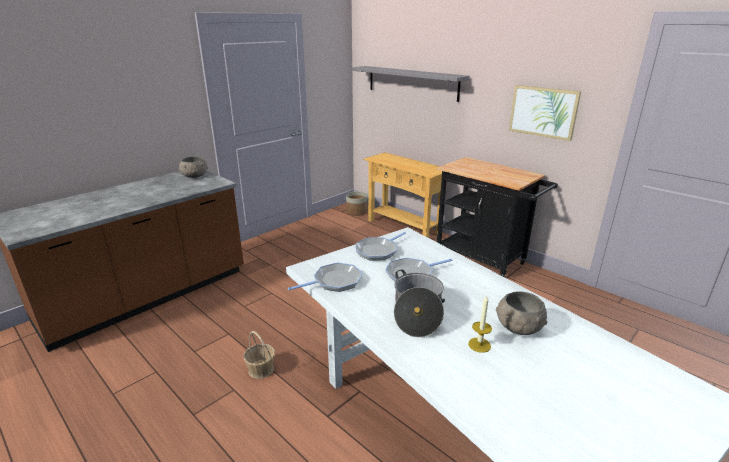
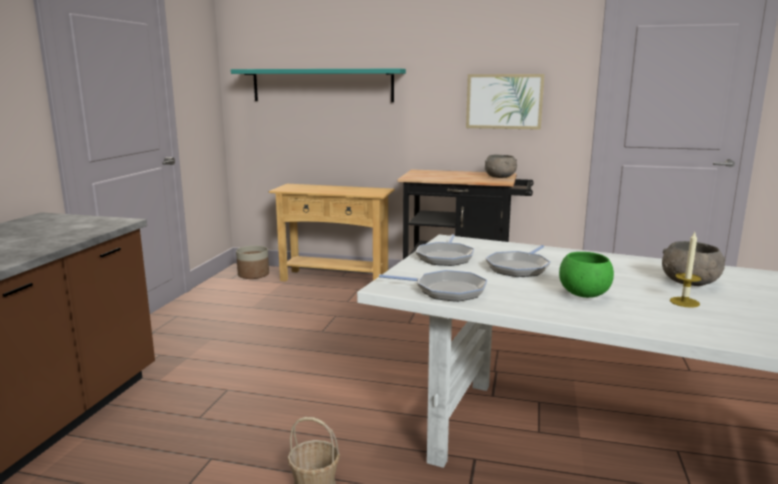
camera: 30 degrees left, 10 degrees down
grey bowl [178,156,208,178] -> grey bowl moved to [485,155,517,178]
frying pan [288,262,363,292] -> frying pan turned 75 degrees clockwise [379,270,487,302]
grey shelf [352,66,470,102] -> turquoise shelf [231,69,406,102]
cooking pot [394,269,445,337] -> green bowl [559,252,614,298]

